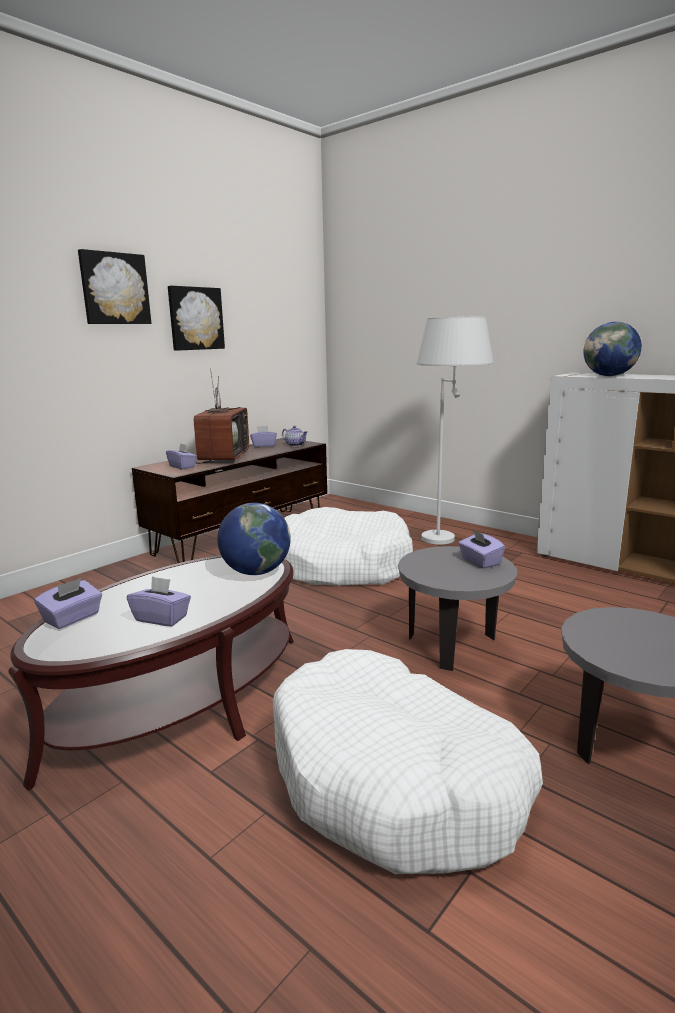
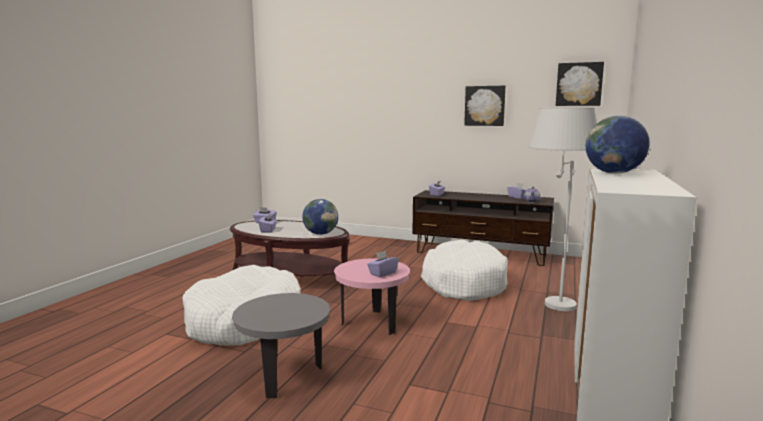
camera: 70 degrees right, 5 degrees down
picture [78,249,151,324] -> picture moved to [556,62,604,106]
television [194,368,249,464] -> none
grey side table [398,546,517,671] -> pink side table [334,258,410,335]

